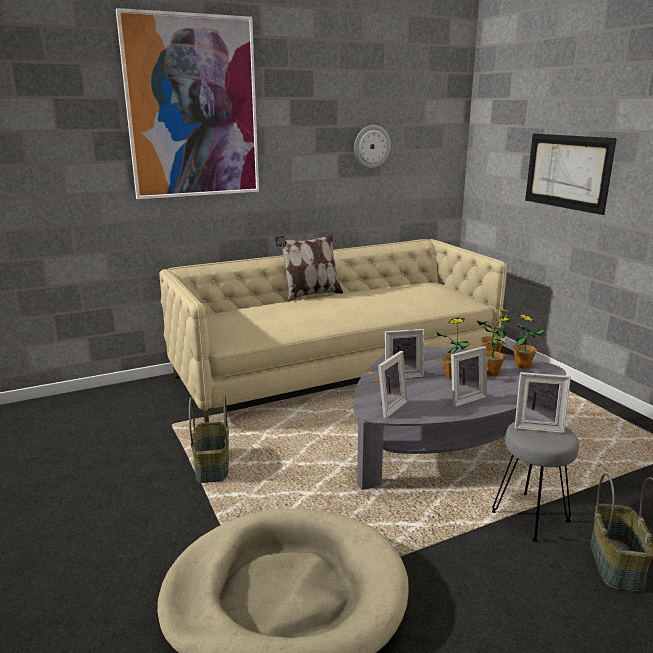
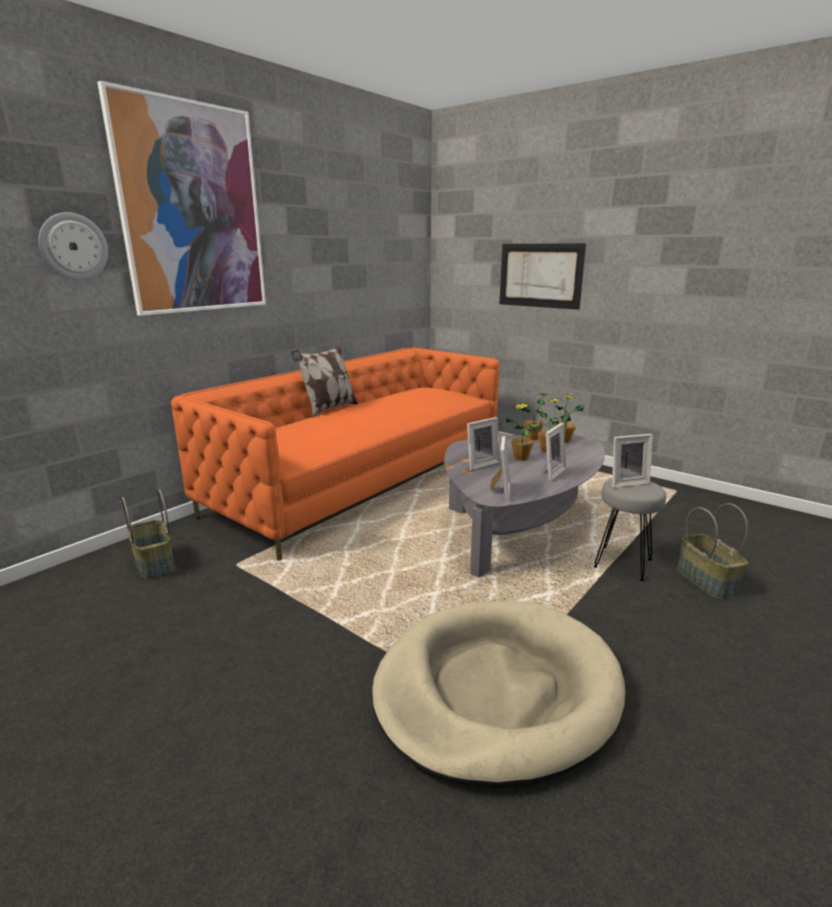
camera: 25 degrees left, 0 degrees up
beige sofa [159,239,507,423] -> orange sofa [171,347,500,561]
basket [189,395,229,483] -> basket moved to [122,490,175,579]
wall clock [354,125,391,168] -> wall clock moved to [39,212,108,280]

